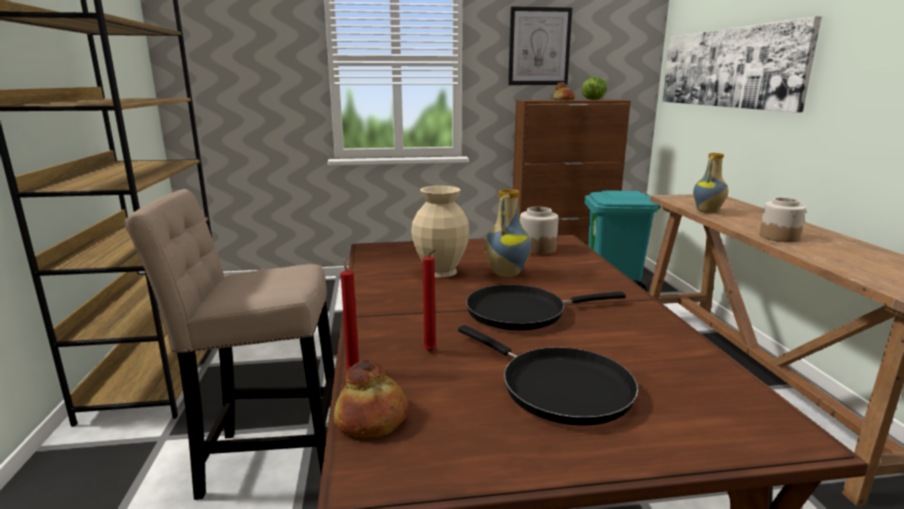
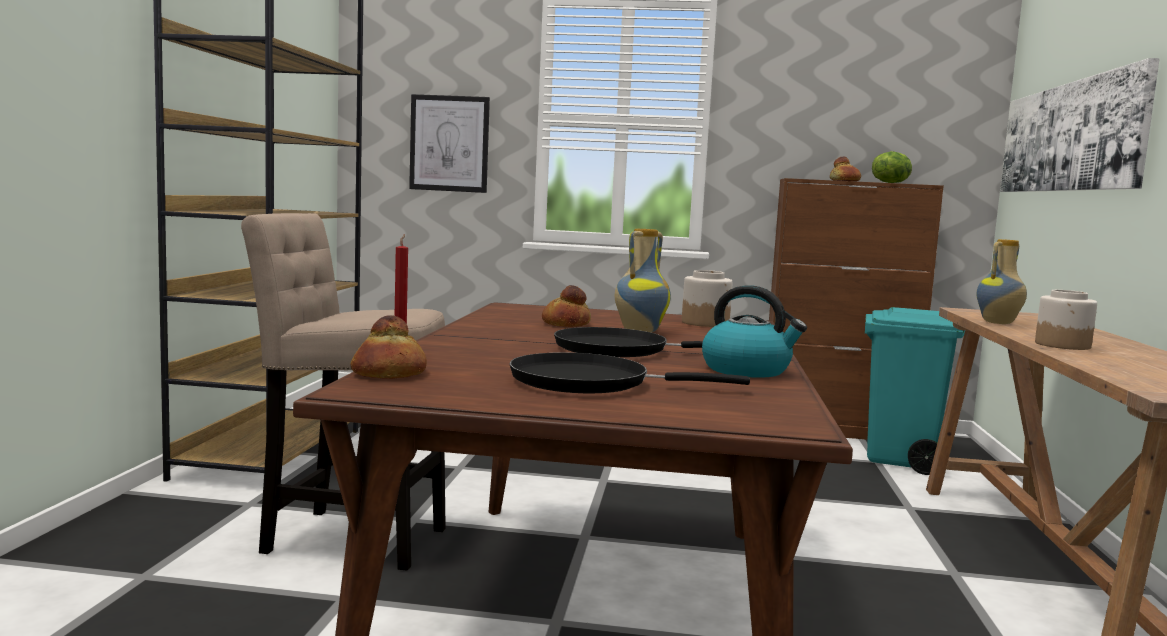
camera: 15 degrees right, 10 degrees down
beige vase [411,186,470,278] -> bread [542,285,591,327]
red candle [423,250,437,352] -> none
black frying pan [458,325,638,426] -> black frying pan turned 120 degrees clockwise [509,352,750,393]
picture [508,6,572,85] -> picture moved to [409,94,490,193]
none -> kettle [702,285,807,378]

